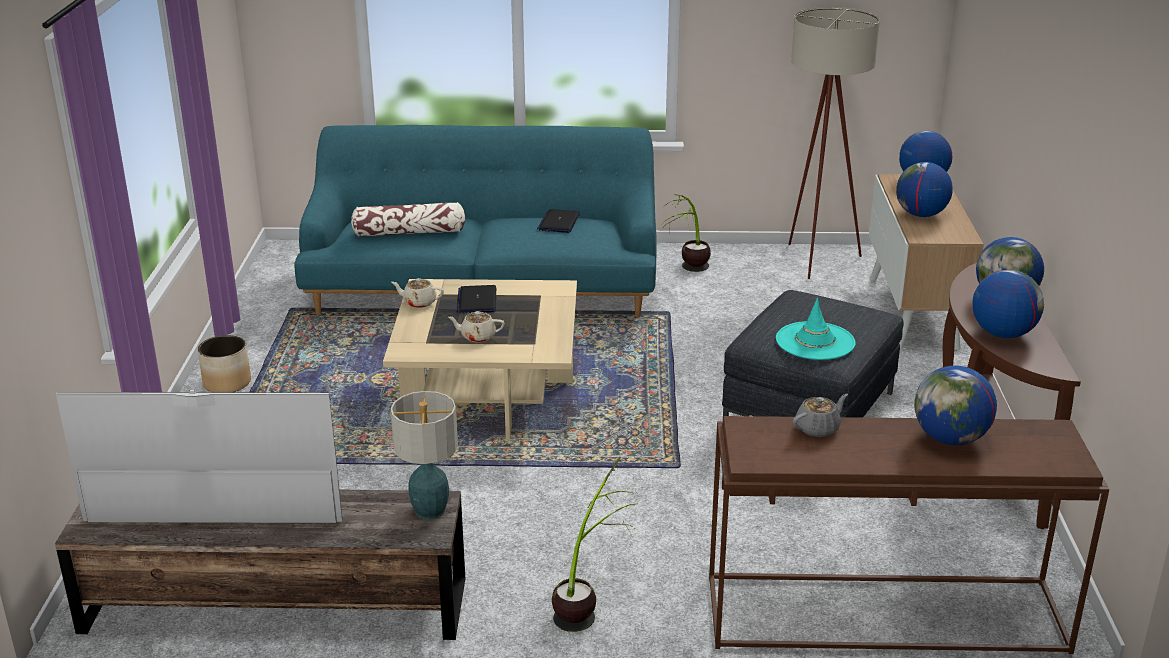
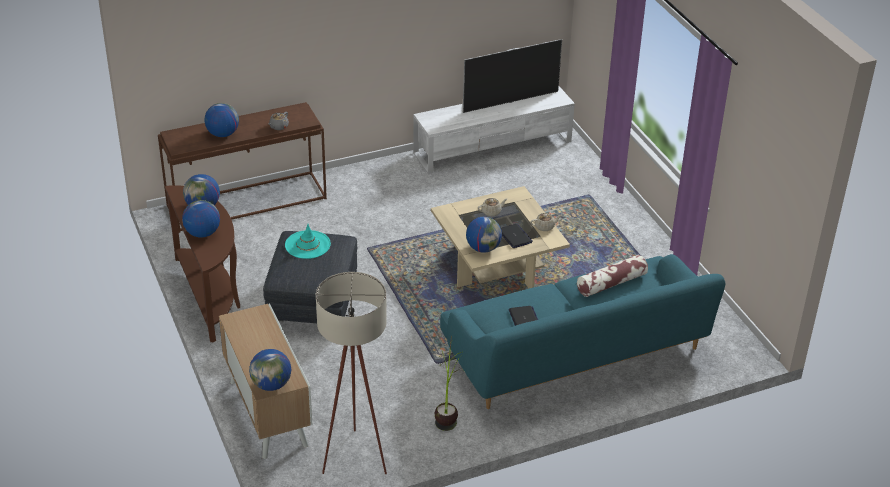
camera: 155 degrees right, 10 degrees up
brown tv stand [55,489,465,640] -> white tv stand [413,86,575,174]
planter [198,335,251,392] -> none
table lamp [390,391,458,520] -> none
potted plant [552,457,638,632] -> none
globe [896,162,953,217] -> globe moved to [466,217,502,253]

